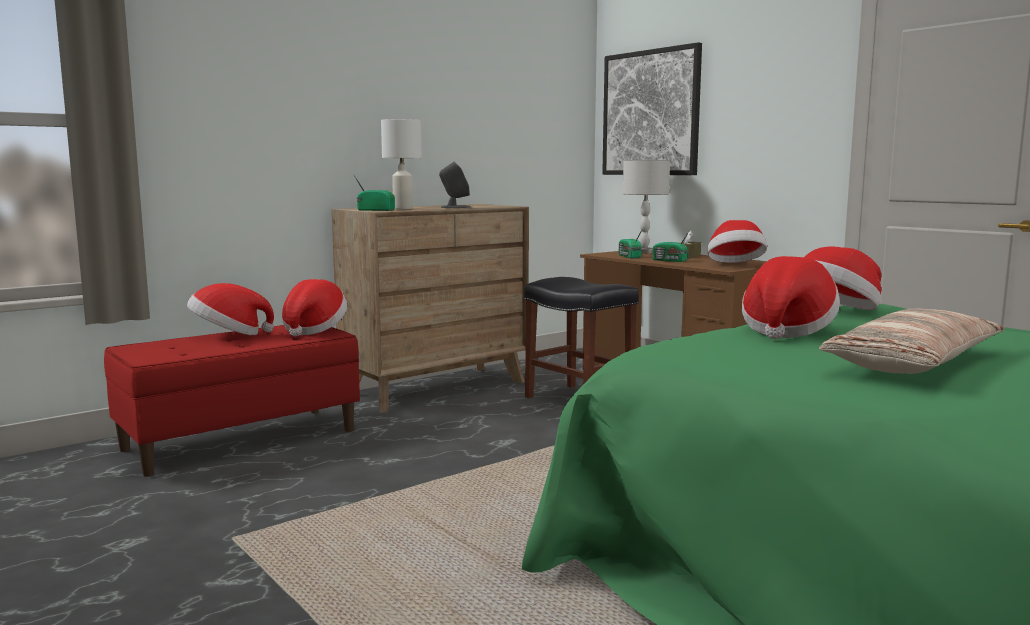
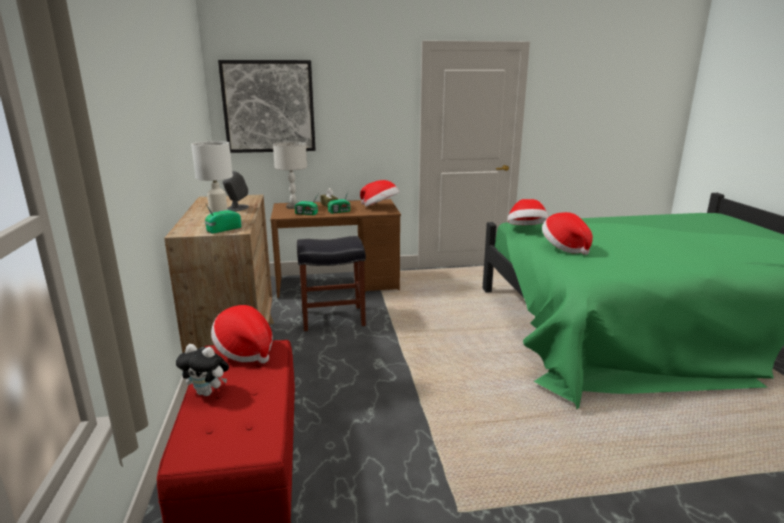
camera: 60 degrees left, 10 degrees up
hat [187,283,274,335] -> plush toy [176,344,229,396]
pillow [819,309,1004,374] -> none

